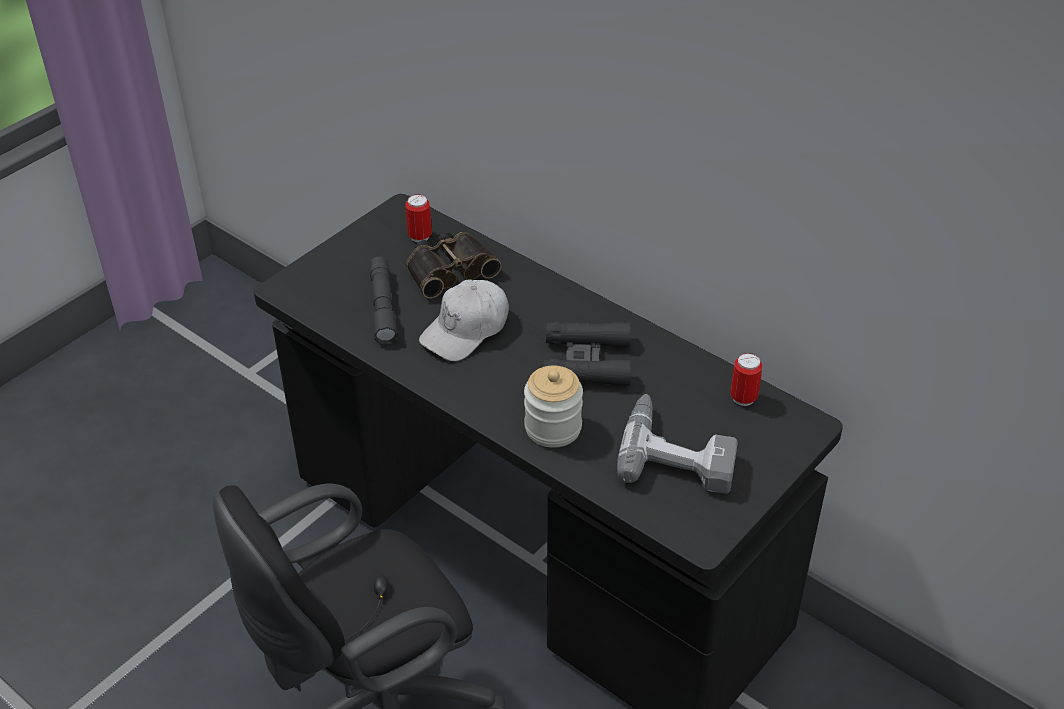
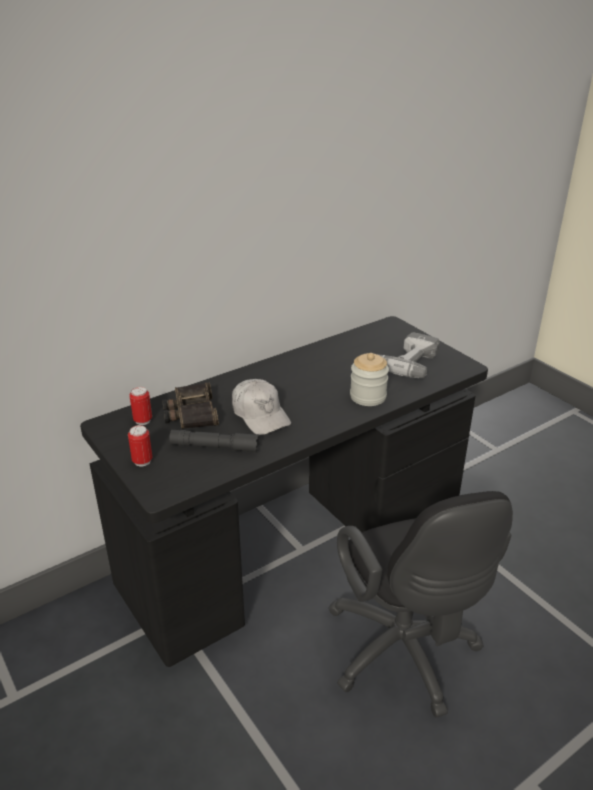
camera: 75 degrees left, 10 degrees down
black binoculars [544,321,631,386] -> none
can [730,353,762,406] -> can moved to [128,425,152,466]

